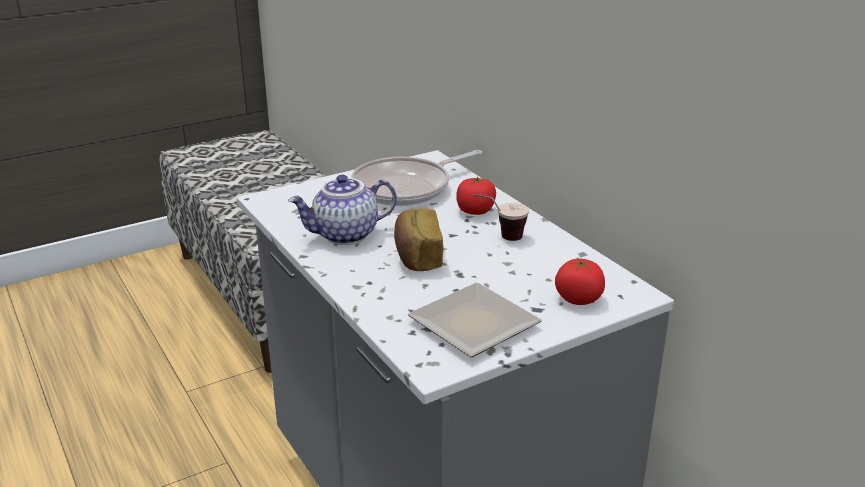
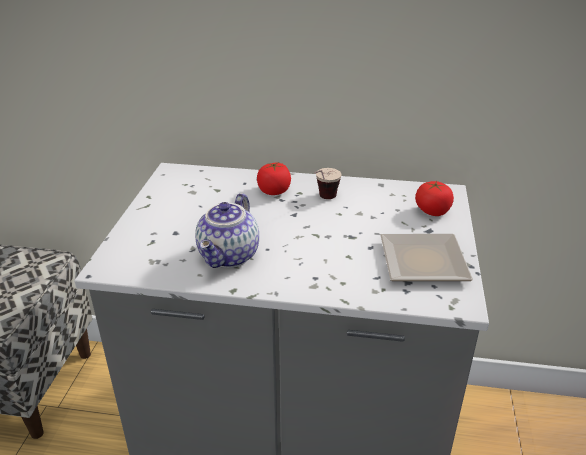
camera: 50 degrees left, 5 degrees up
frying pan [351,150,482,206] -> none
bread [394,208,443,271] -> none

